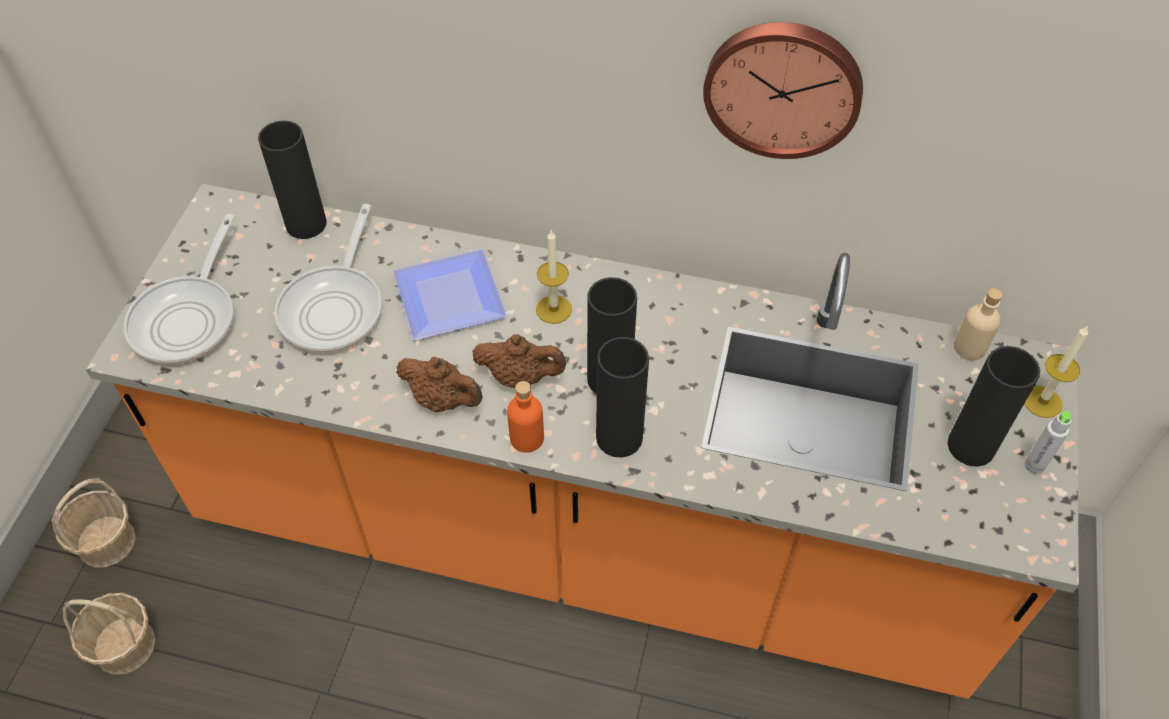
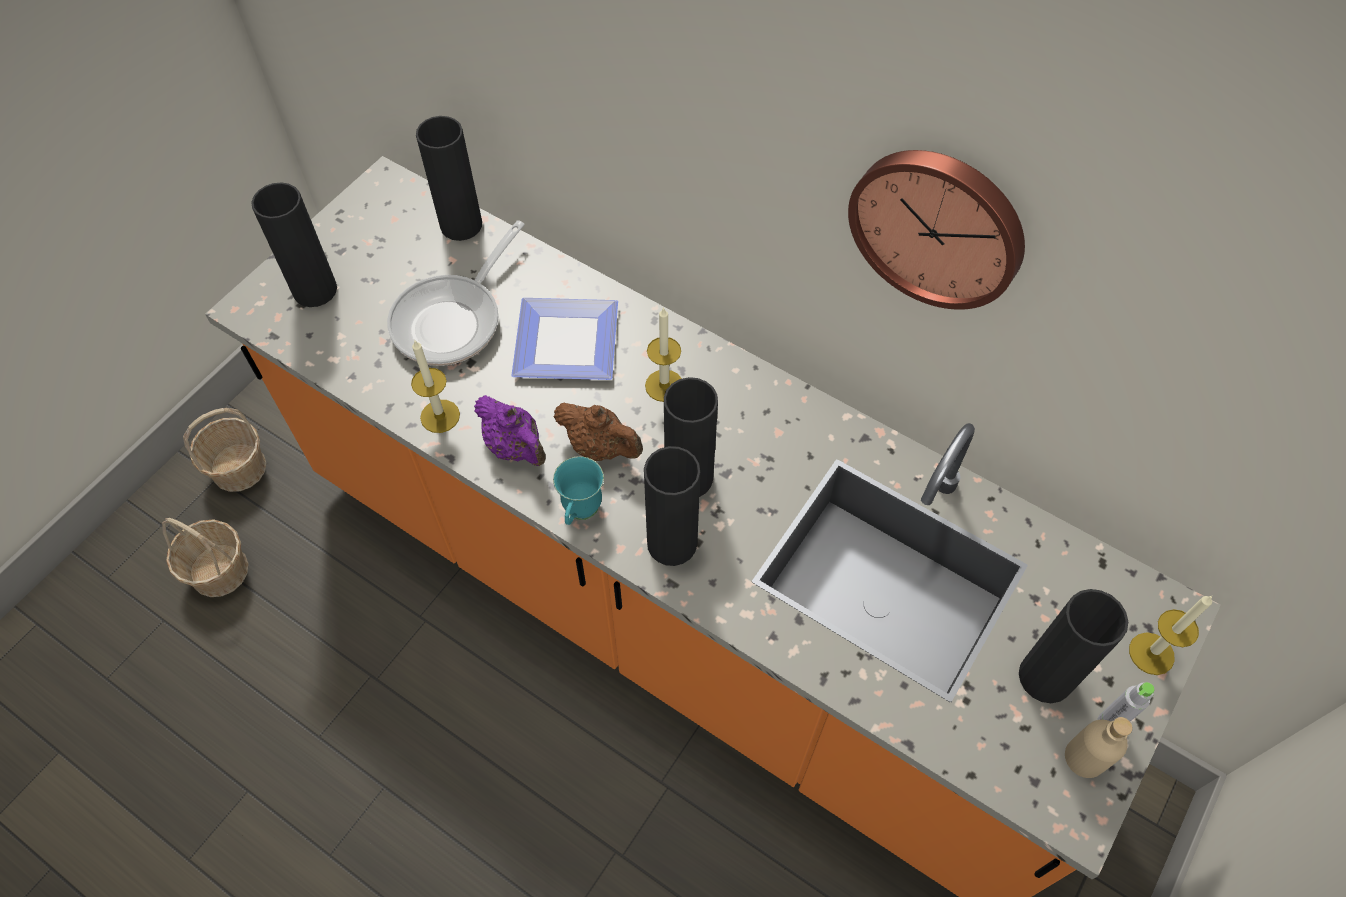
camera: 20 degrees right, 5 degrees up
frying pan [123,214,235,364] -> black vase [251,182,337,307]
brown teapot [396,357,483,412] -> purple teapot [474,395,546,466]
orange bottle [507,381,544,453] -> turquoise mug [553,456,604,525]
beige bottle [954,288,1003,360] -> beige bottle moved to [1065,717,1132,778]
none -> candle [411,339,460,433]

